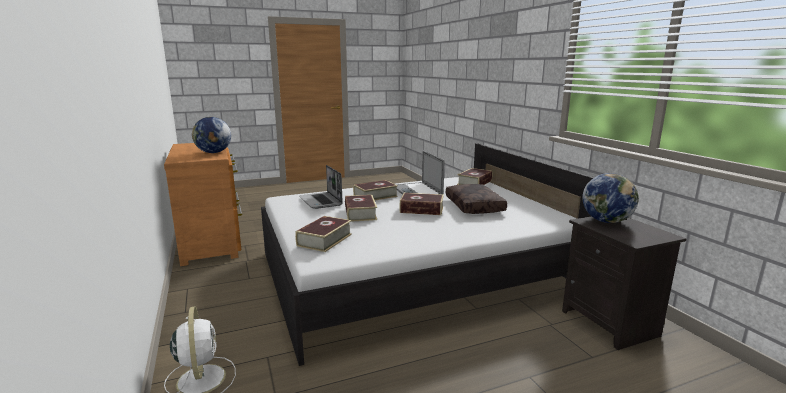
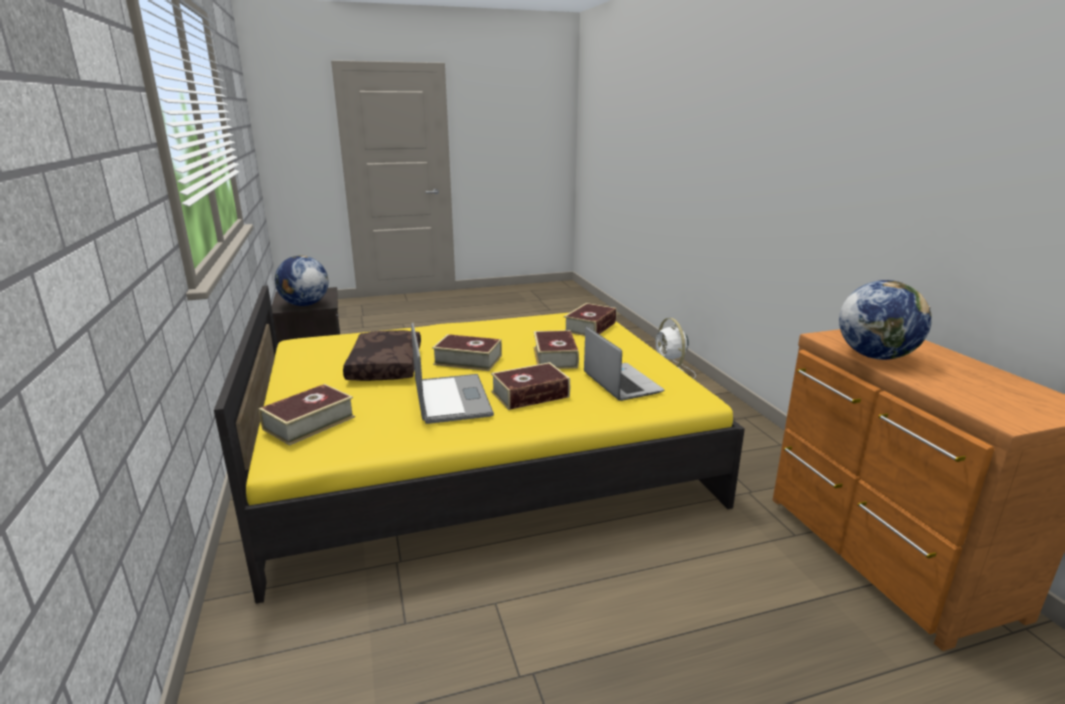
camera: 175 degrees left, 5 degrees up
white bed [261,143,594,366] -> yellow bed [214,286,745,604]

